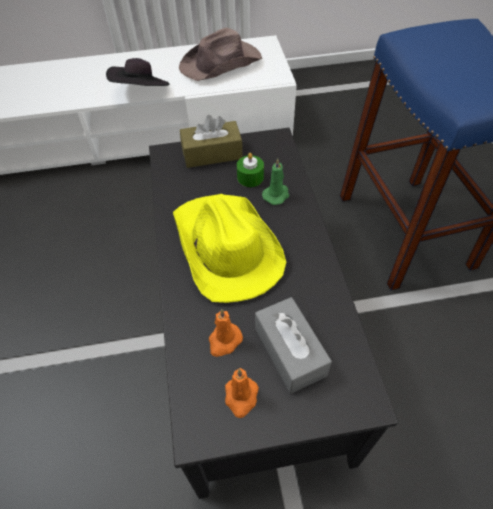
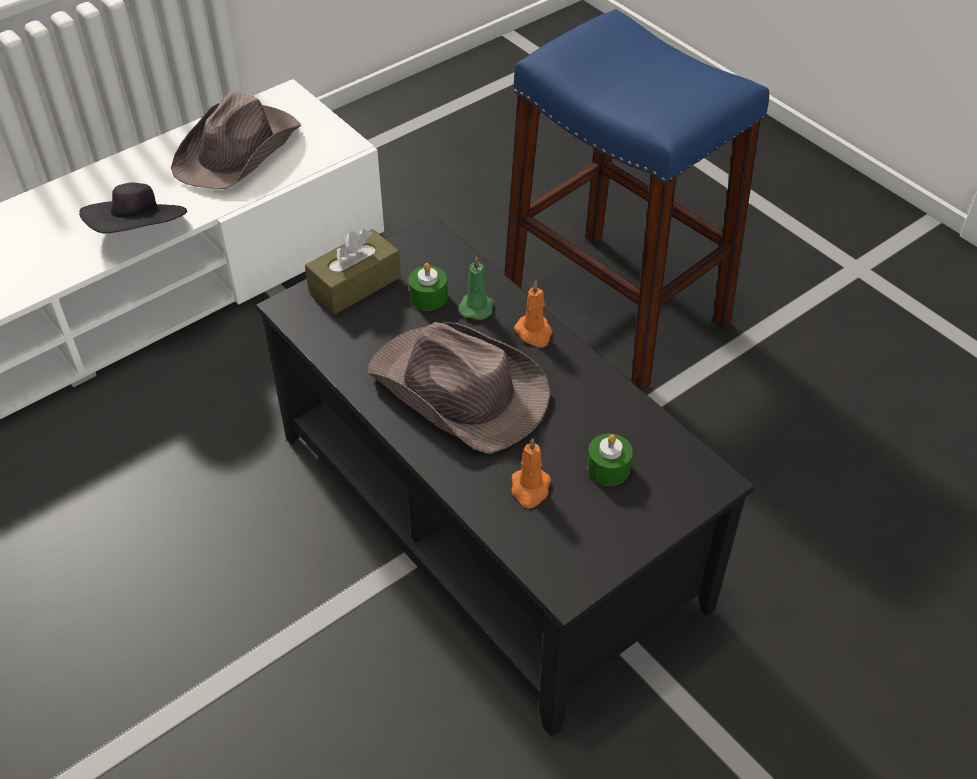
camera: 30 degrees left, 5 degrees down
yellow hat [173,194,286,303] -> brown hat [368,322,551,454]
orange candle [225,368,259,418] -> orange candle moved to [514,281,552,347]
grey tissue box [255,297,332,394] -> green candle [587,434,633,486]

